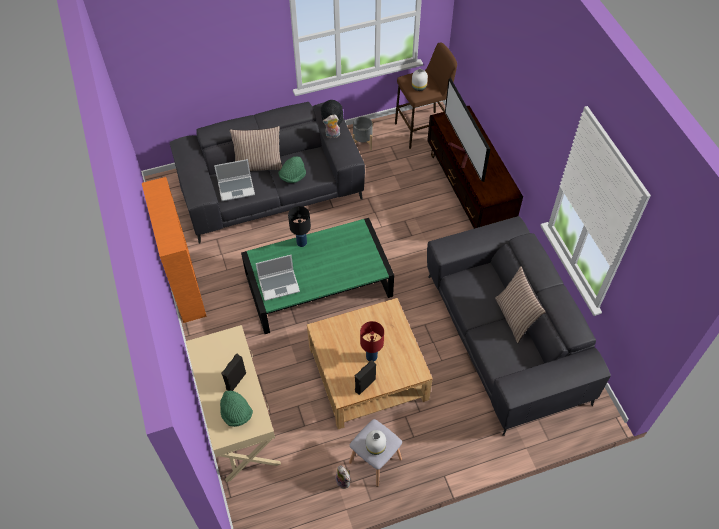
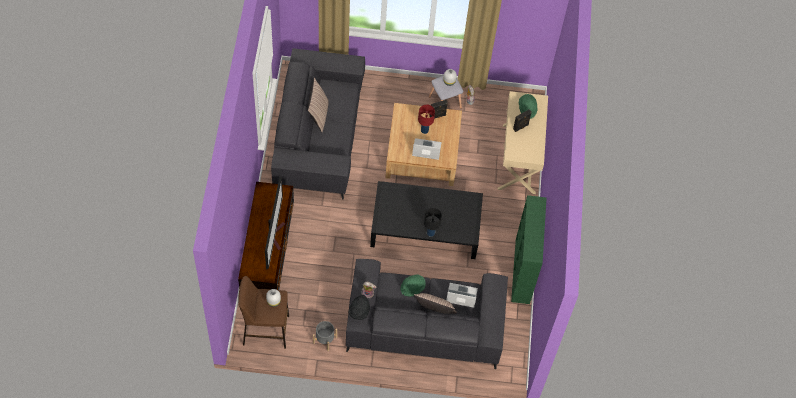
camera: 160 degrees left, 5 degrees up
orange bookcase [142,177,207,323] -> green bookcase [511,195,547,304]
green coffee table [241,218,394,334] -> black coffee table [370,181,483,259]
laptop [256,255,300,301] -> laptop moved to [412,138,441,160]

